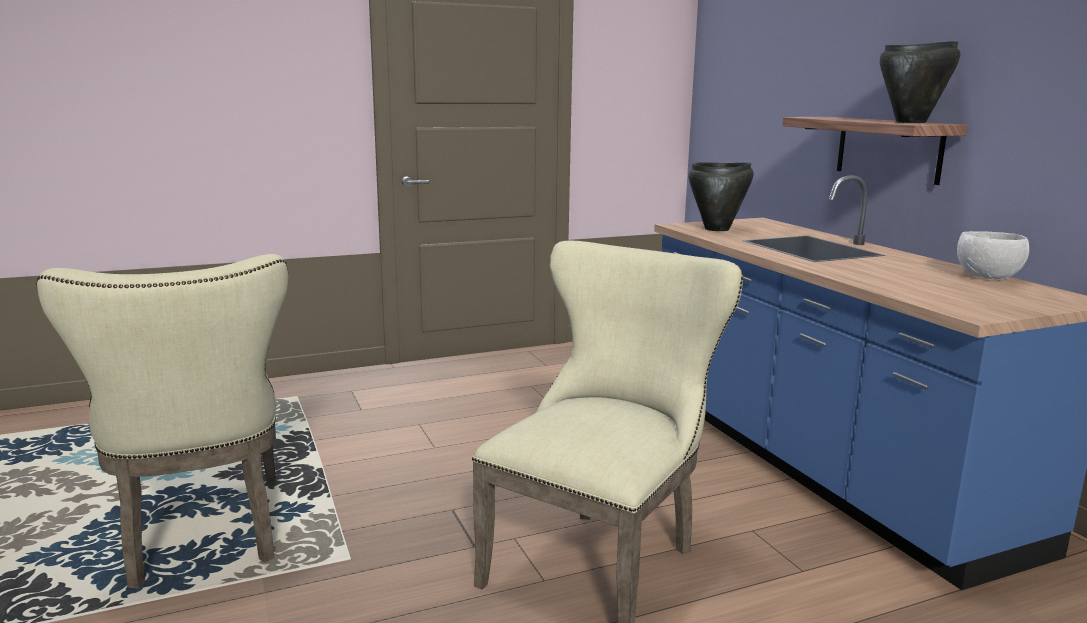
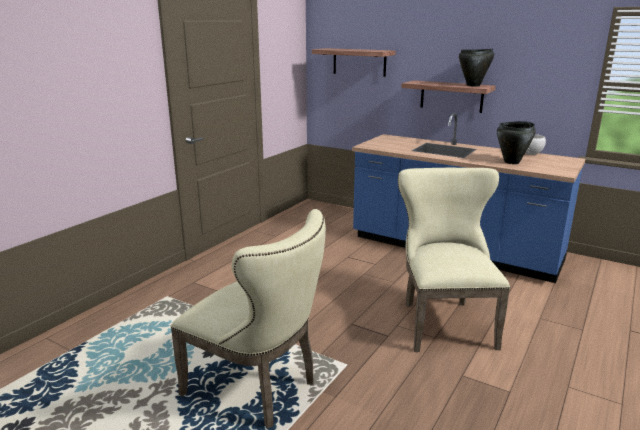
camera: 35 degrees left, 5 degrees up
black cooking pot [688,162,754,231] -> black cooking pot moved to [497,121,536,164]
none -> shelf [312,48,396,77]

